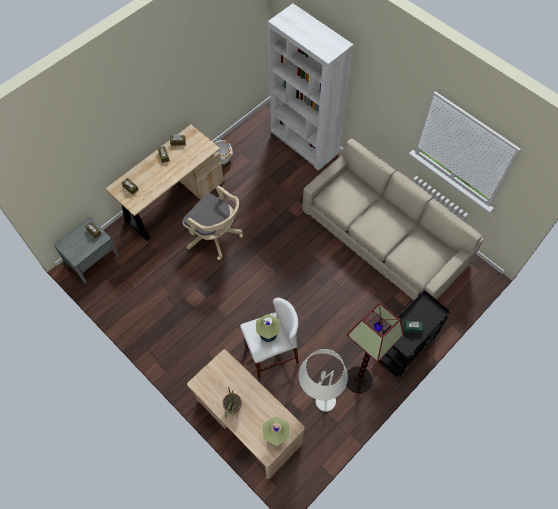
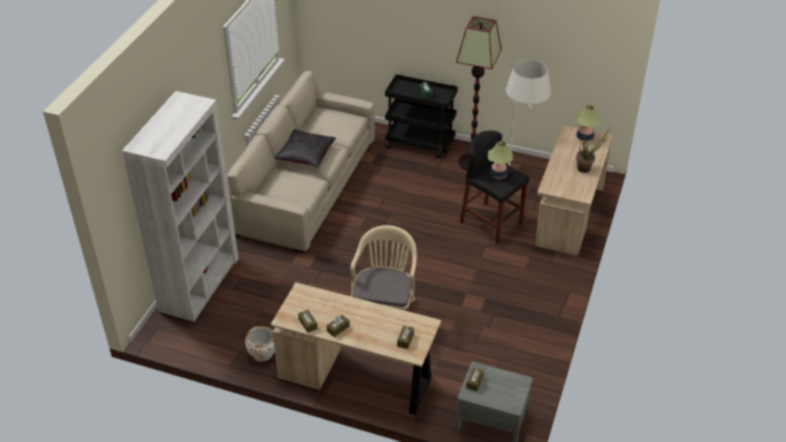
camera: 115 degrees left, 20 degrees down
white stool [240,298,299,379] -> black stool [460,130,529,244]
none -> black pillow [275,129,336,168]

